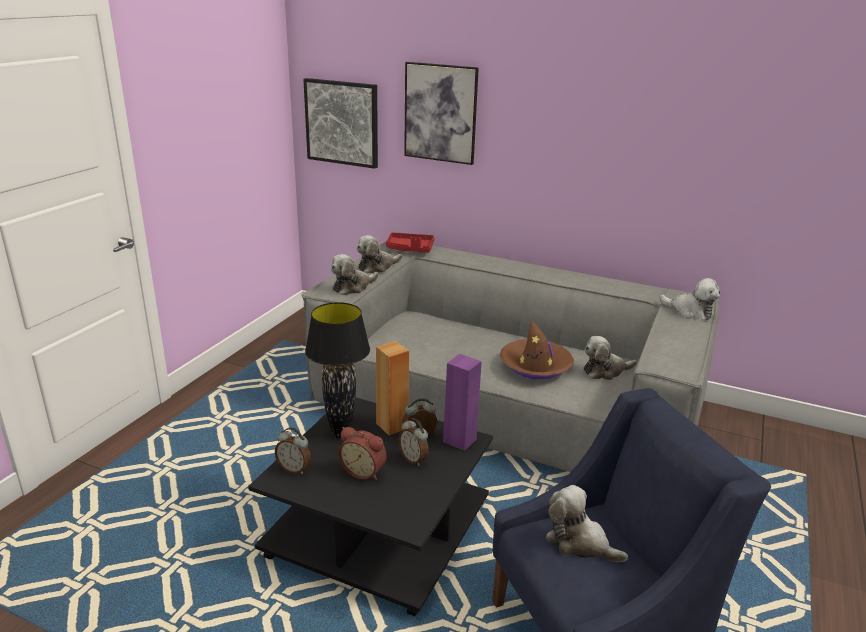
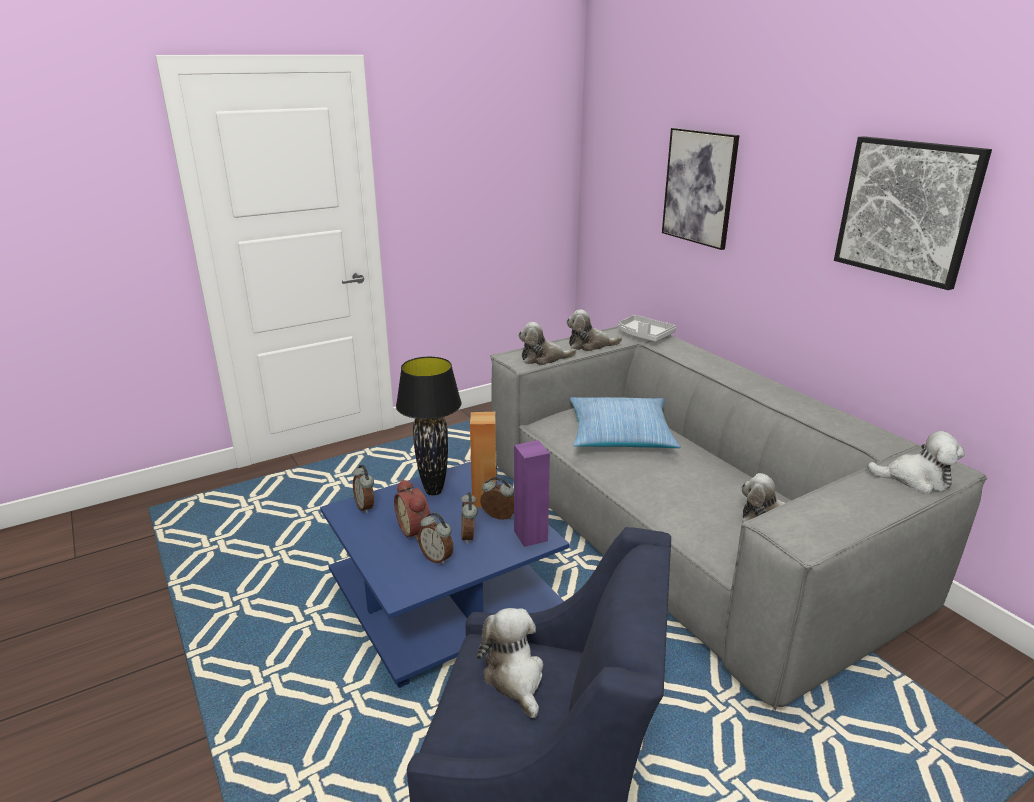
camera: 35 degrees right, 0 degrees up
black coffee table [248,398,493,616] -> blue coffee table [320,462,569,688]
picture [303,78,378,169] -> picture moved to [834,136,992,290]
red tray [386,233,434,252] -> grey tray [618,315,676,342]
brown hat [500,320,574,379] -> none
plush toy [660,278,720,320] -> plush toy turned 60 degrees counterclockwise [867,431,965,493]
none -> alarm clock [418,512,454,565]
none -> pillow [570,397,681,448]

